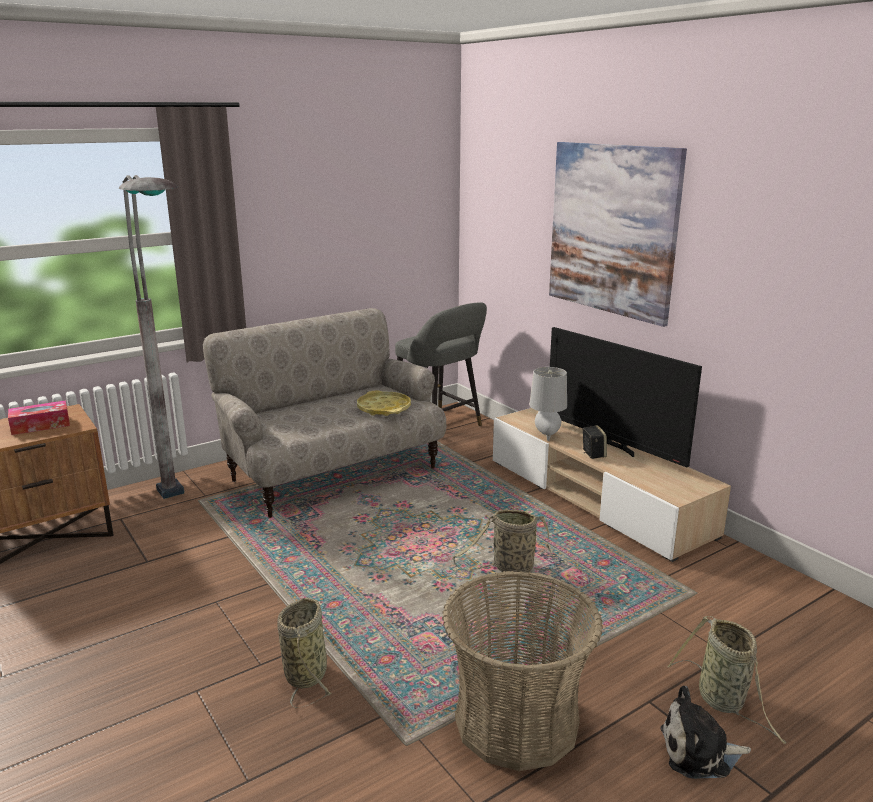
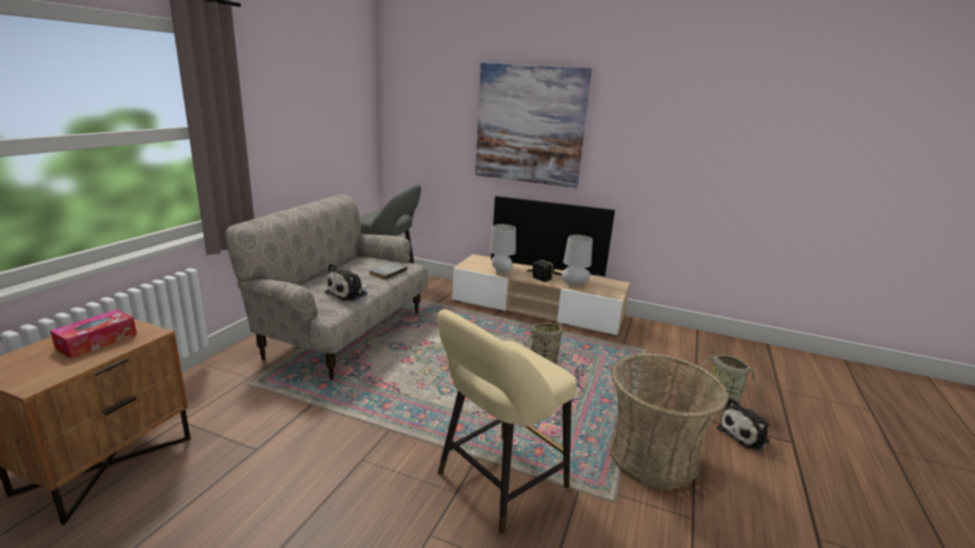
camera: 35 degrees left, 0 degrees up
grey floor lamp [119,175,184,499] -> none
basket [277,597,332,708] -> beige stool [437,309,577,534]
yellow tray [357,390,411,416] -> grey book [369,262,407,280]
none -> plush toy [325,263,368,301]
none -> grey table lamp [561,235,593,287]

